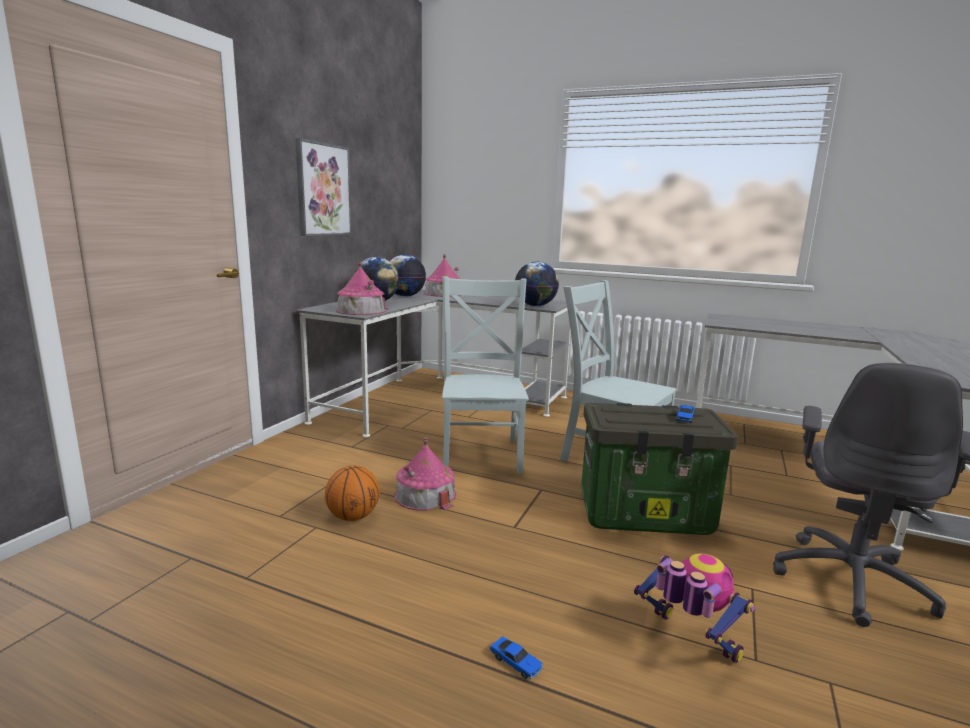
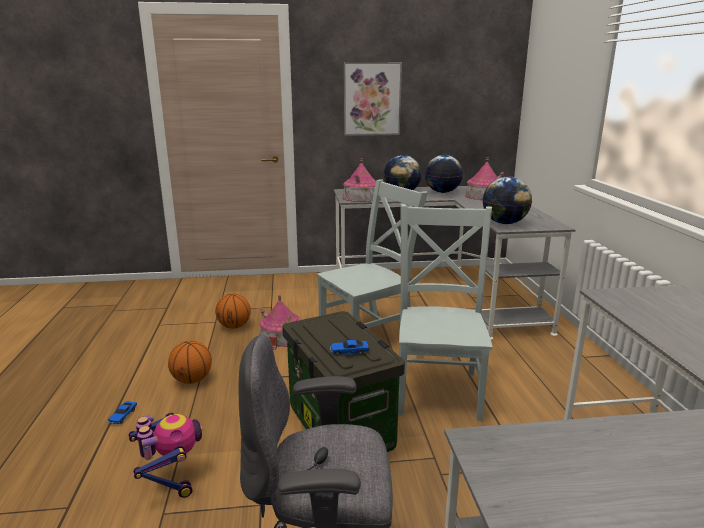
camera: 60 degrees right, 5 degrees up
toy robot [634,553,755,663] -> toy robot turned 45 degrees counterclockwise [129,413,203,498]
none -> basketball [168,340,212,384]

